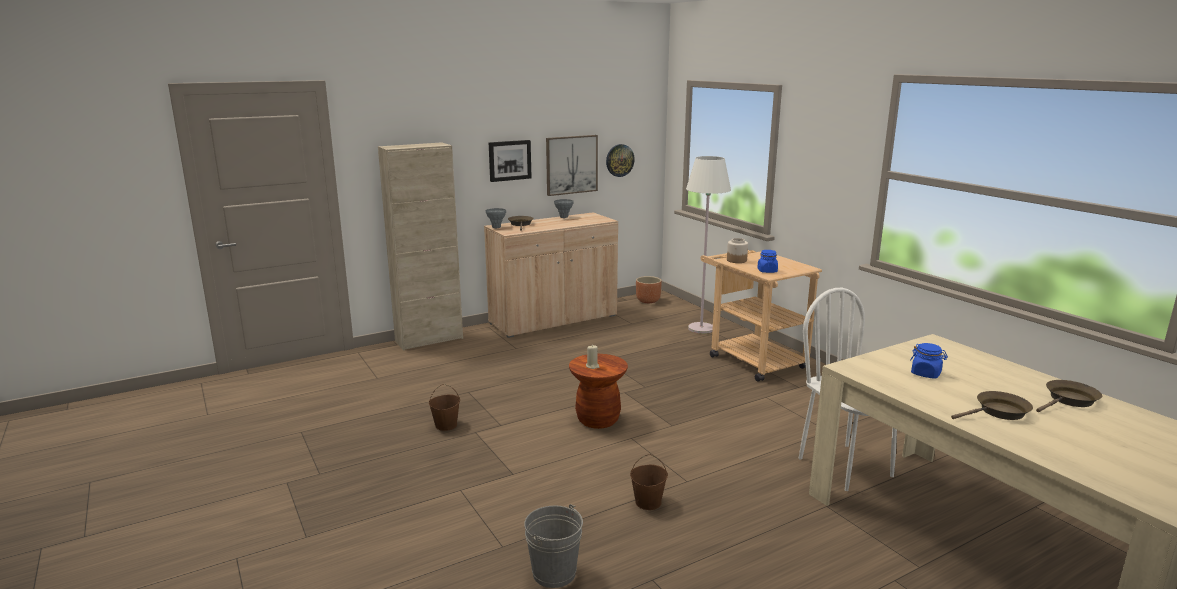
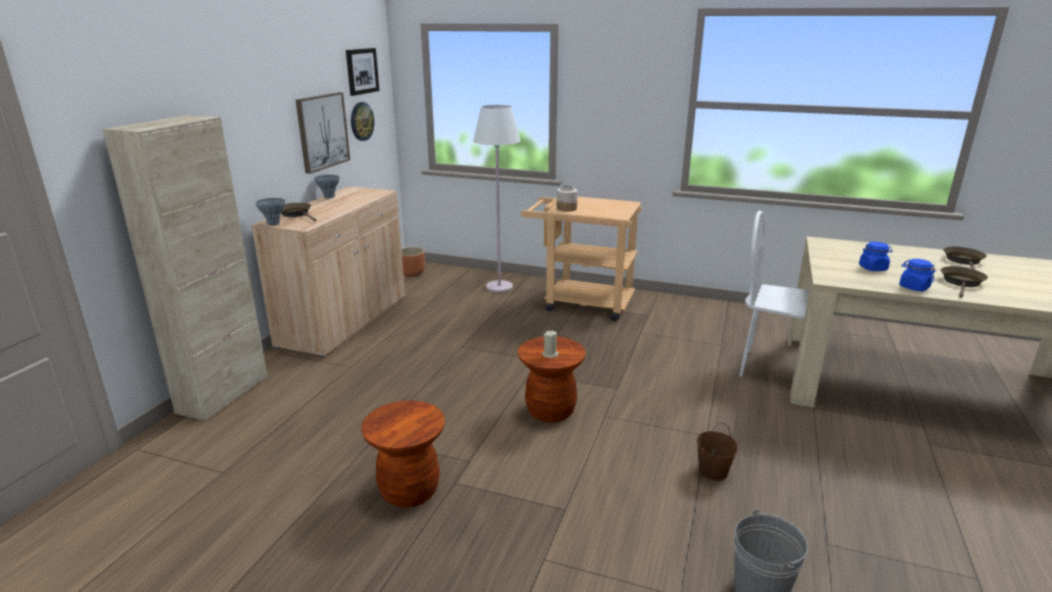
camera: 40 degrees left, 5 degrees up
brown bucket [429,384,460,431] -> brown stool [361,401,445,508]
picture [489,140,532,182] -> picture moved to [346,48,379,96]
blue jar [757,250,778,273] -> blue jar moved to [899,259,936,291]

